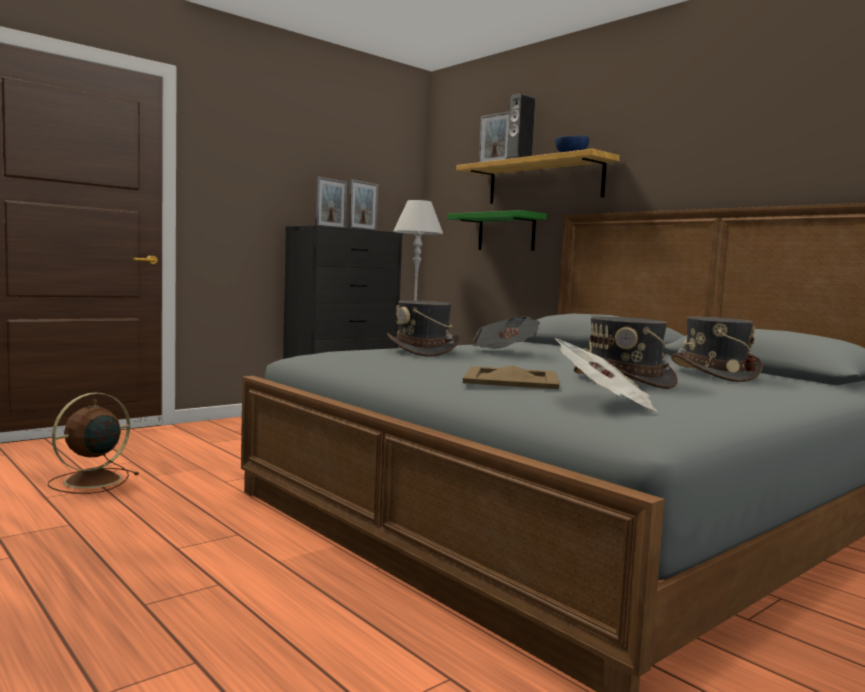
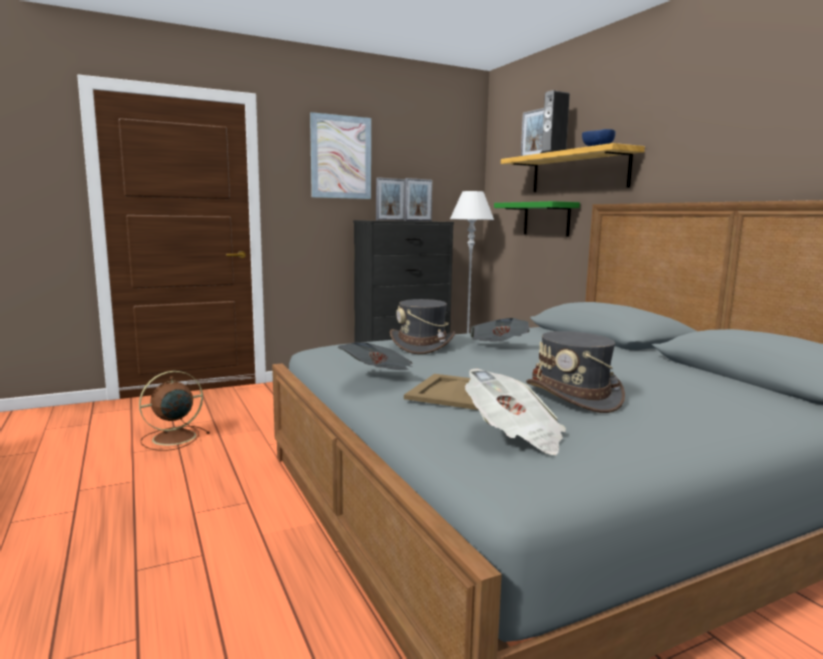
camera: 15 degrees right, 5 degrees up
grey hat [671,317,763,382] -> none
none -> picture [310,112,371,199]
none -> newspaper [337,342,413,370]

